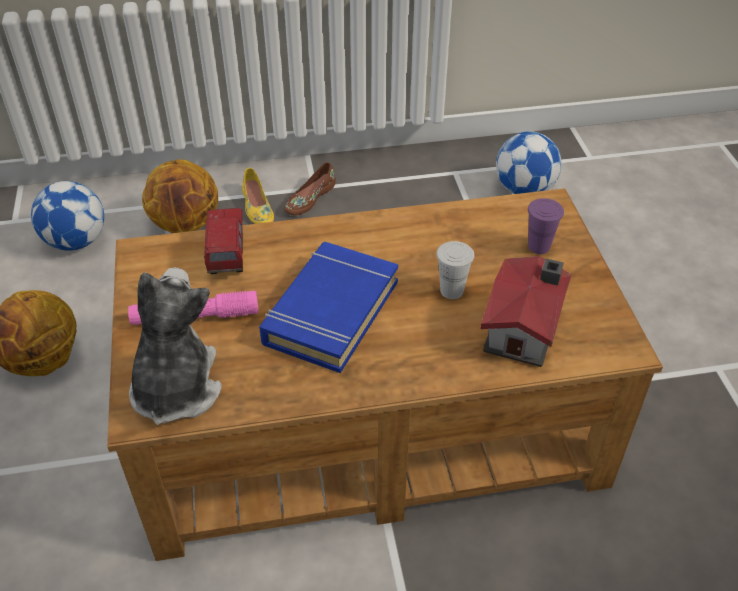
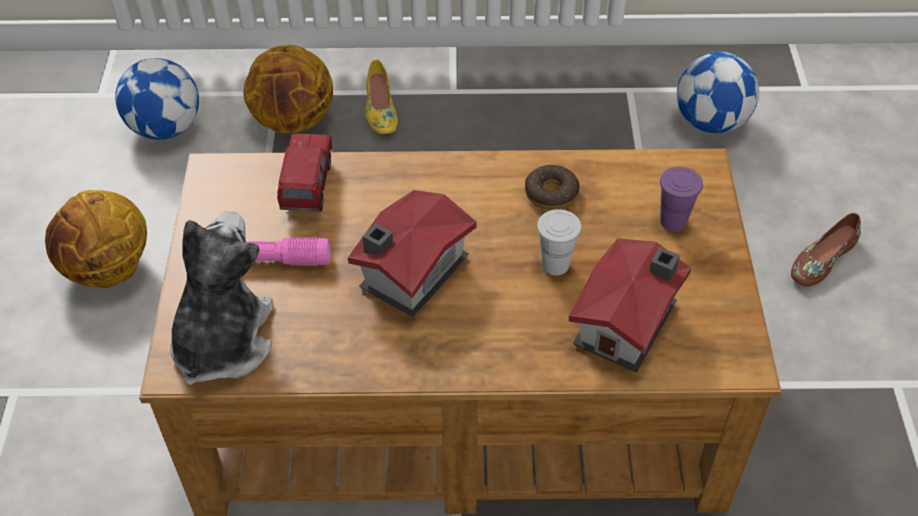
camera: 10 degrees right, 5 degrees up
blue book [259,242,398,373] -> toy house [348,190,477,318]
brown shoe [284,162,336,215] -> brown shoe moved to [791,213,861,287]
none -> donut [525,165,580,210]

